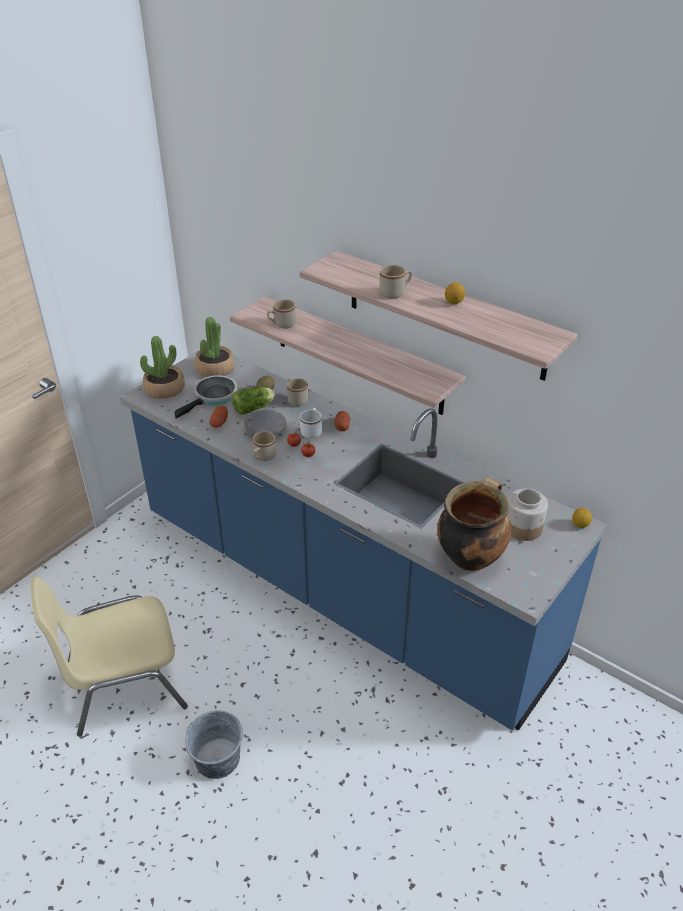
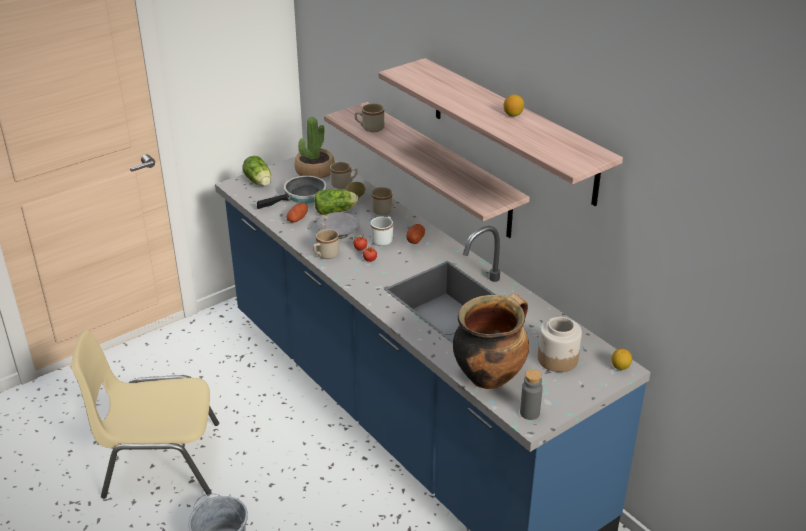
camera: 15 degrees right, 5 degrees down
potted plant [140,336,185,399] -> lettuce [242,156,271,186]
beige mug [380,265,412,299] -> beige mug moved to [330,162,358,189]
none -> grey bottle [520,369,543,420]

